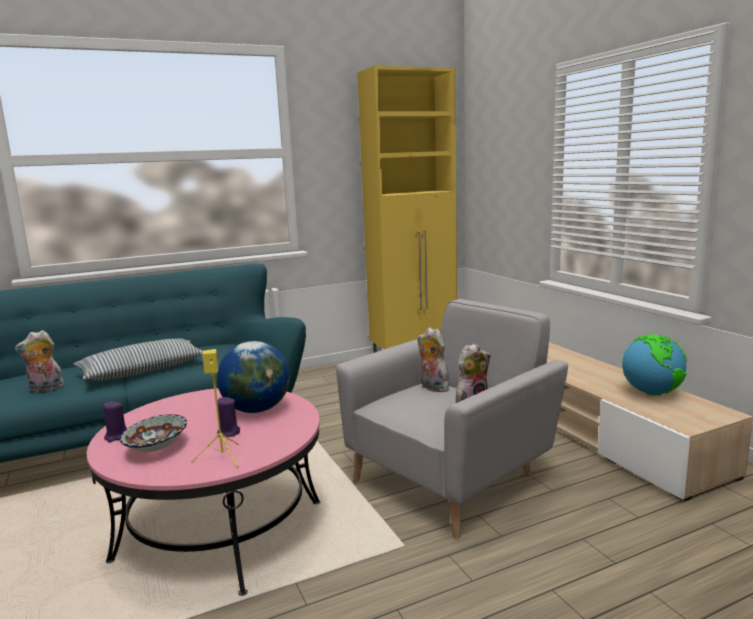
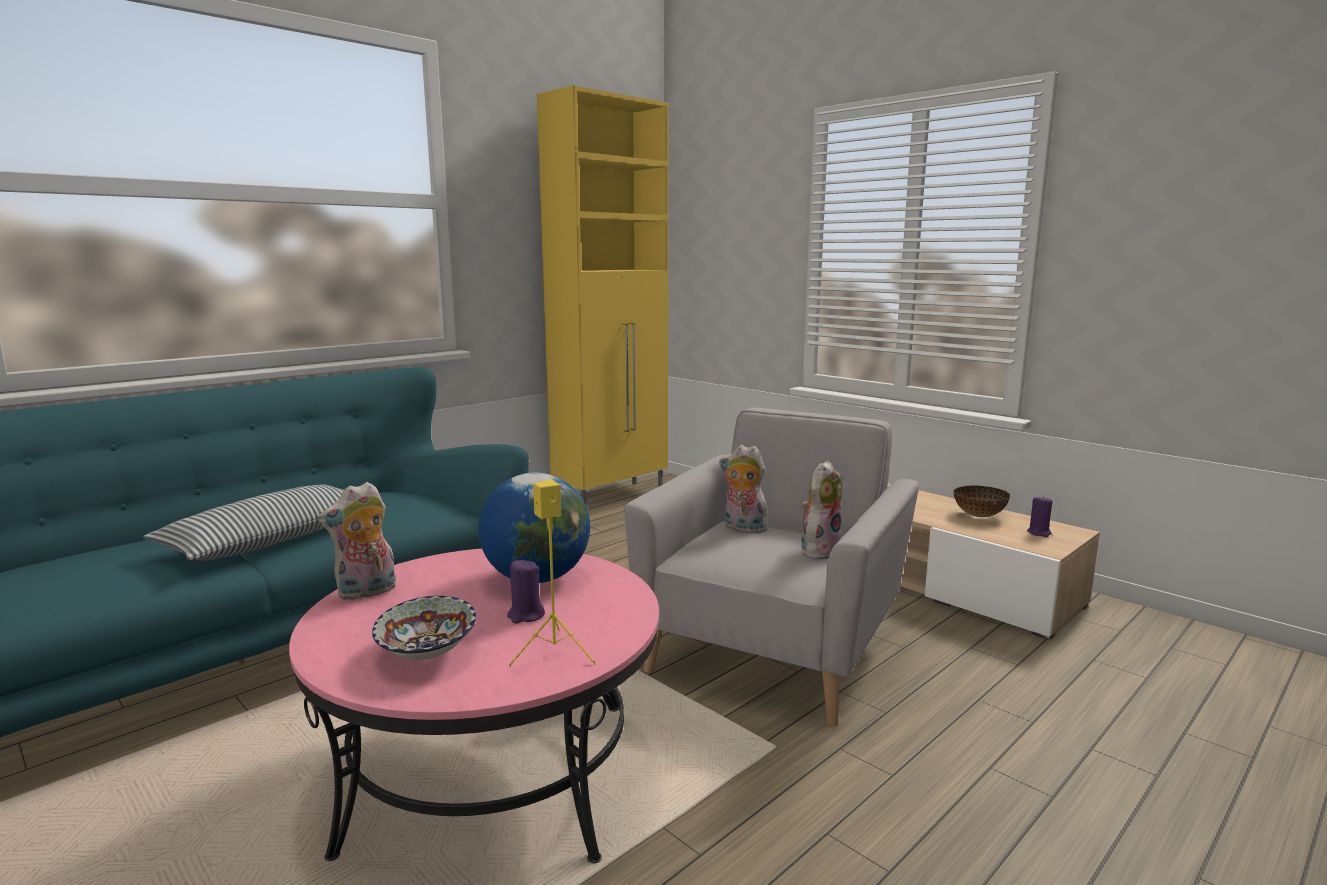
camera: 20 degrees left, 0 degrees up
plush toy [15,330,64,392] -> plush toy moved to [318,482,396,600]
purple candle [103,401,127,442] -> purple candle moved to [1027,495,1053,537]
globe [622,334,687,395] -> bowl [953,485,1010,517]

